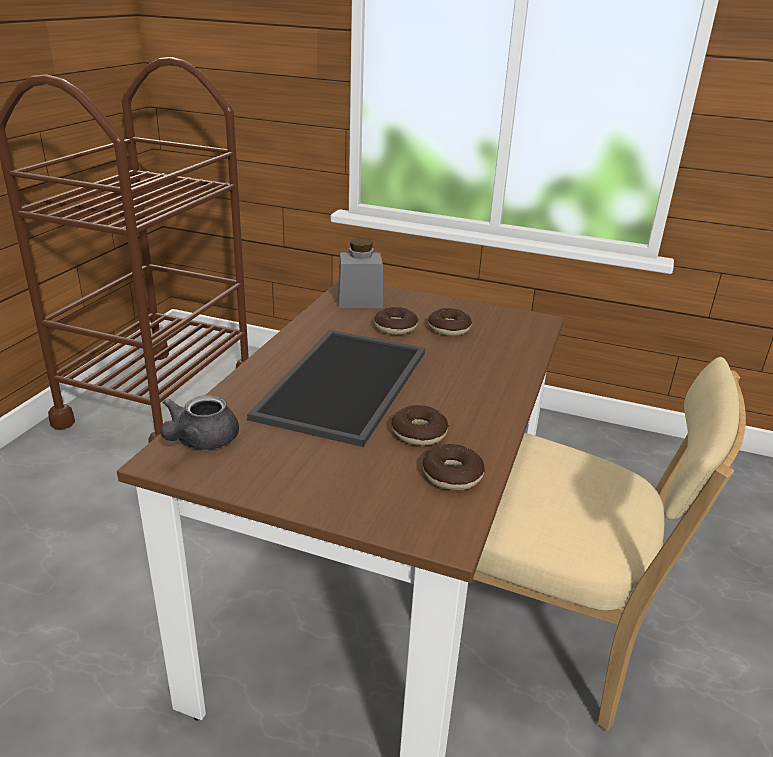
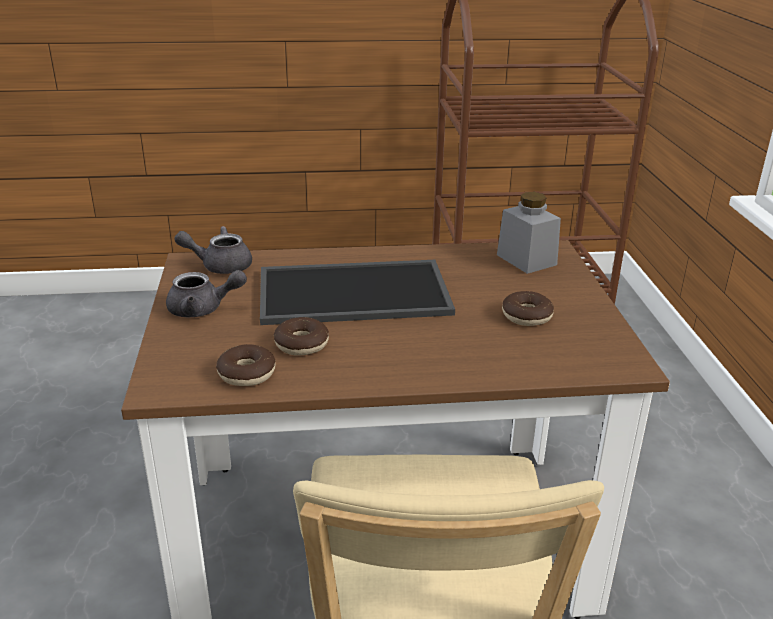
camera: 65 degrees right, 0 degrees up
donut [374,307,418,335] -> none
none -> grey teapot [166,270,247,317]

